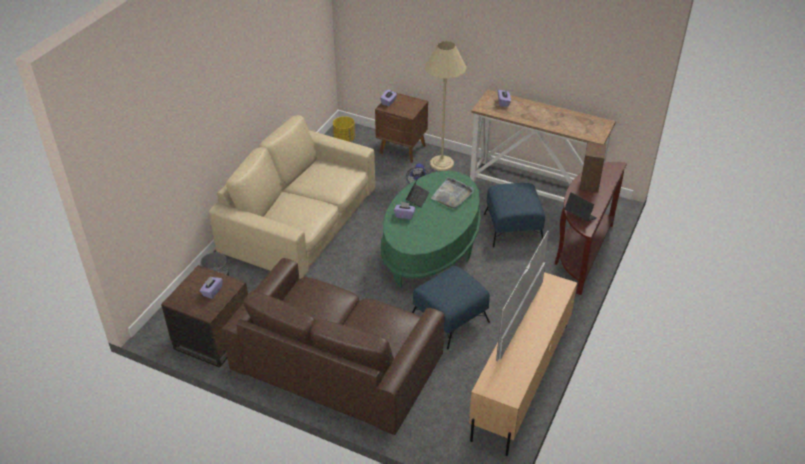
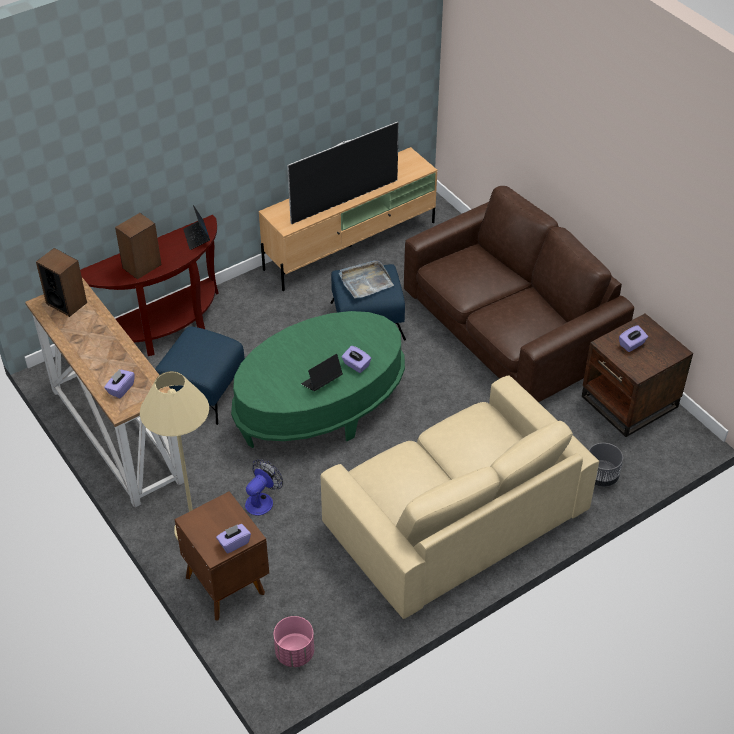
camera: 150 degrees left, 5 degrees up
yellow planter [333,116,355,142] -> pink planter [274,616,314,667]
grey tray [431,177,474,209] -> grey tray moved to [339,260,394,299]
none -> speaker [36,248,87,317]

